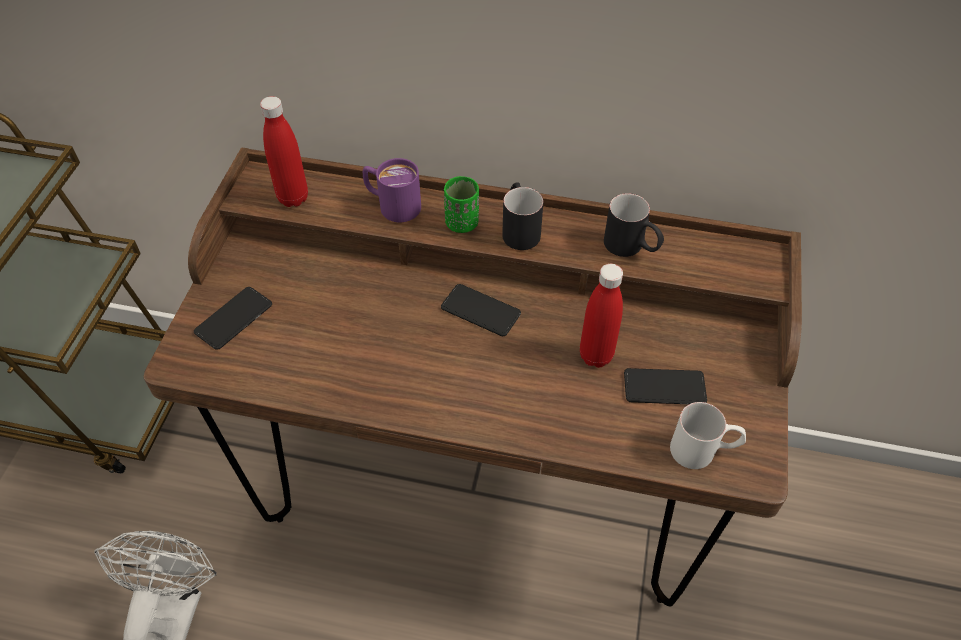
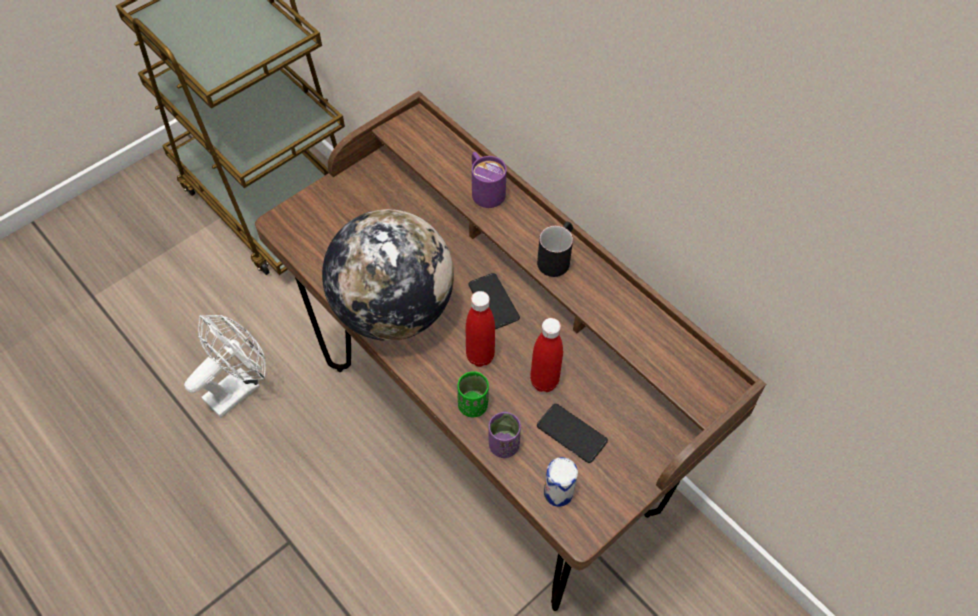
camera: 35 degrees right, 5 degrees up
phone [194,287,272,350] -> none
red bottle [260,96,308,207] -> red bottle moved to [466,291,495,367]
green cup [444,176,479,233] -> green cup moved to [457,371,489,418]
black mug [604,193,664,257] -> none
white mug [670,402,746,469] -> can [544,457,578,507]
none -> globe [322,209,454,341]
none -> purple cup [488,412,521,458]

